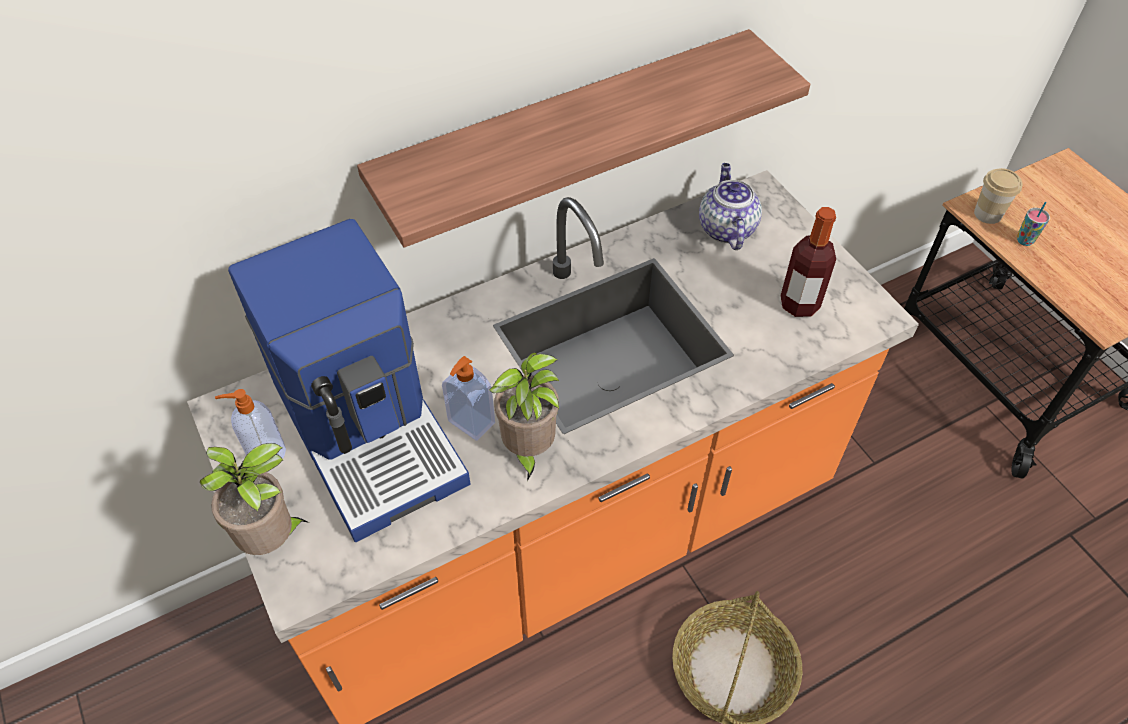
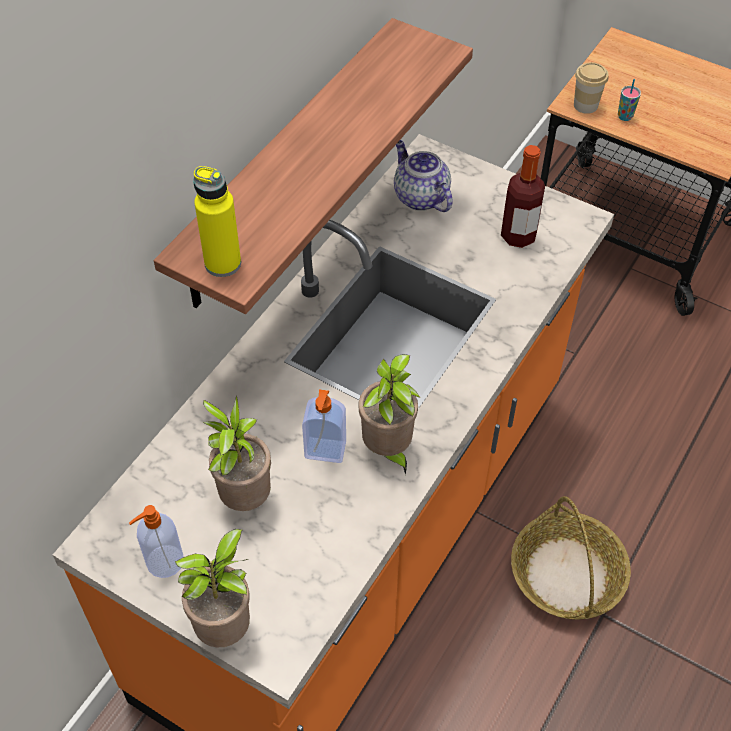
camera: 30 degrees left, 0 degrees up
coffee machine [228,219,470,542] -> potted plant [203,395,271,511]
none -> yellow bottle [193,166,241,277]

